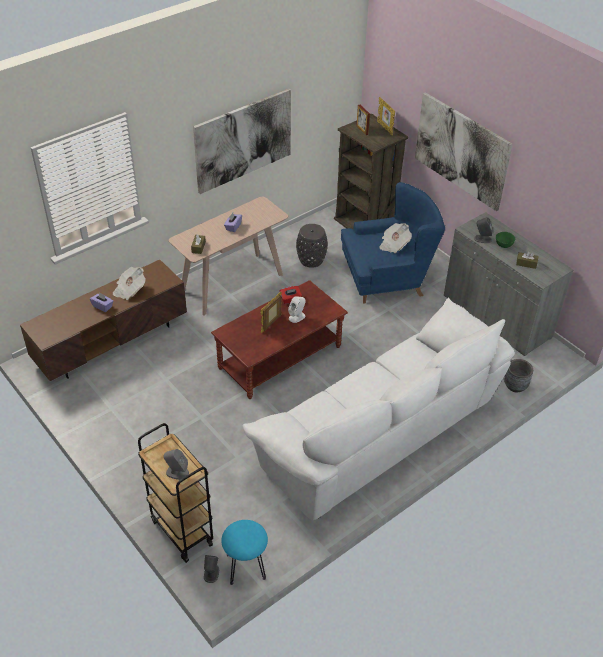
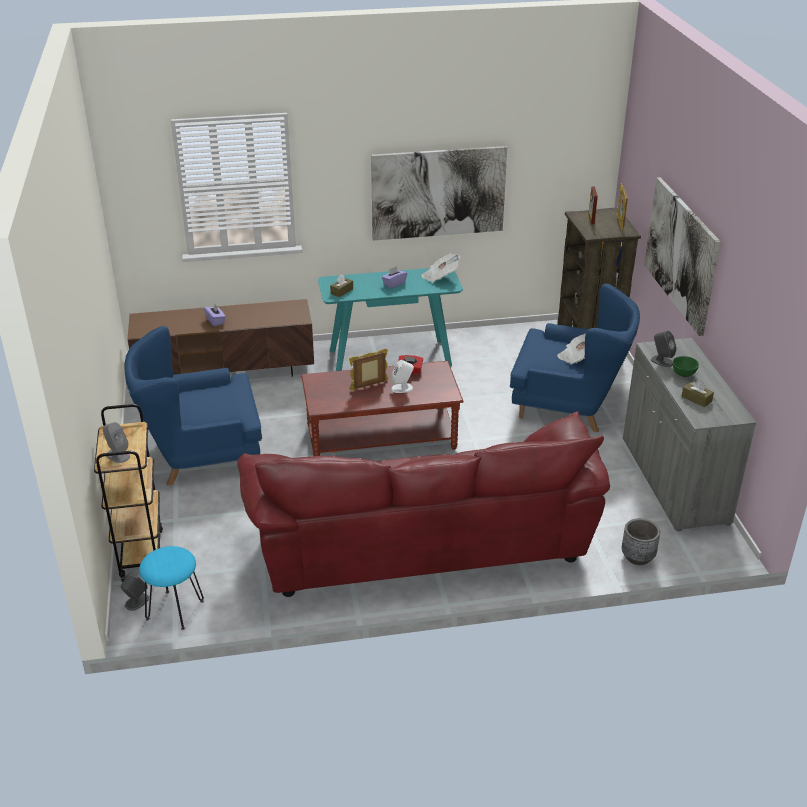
camera: 30 degrees right, 10 degrees down
newspaper [113,267,146,300] -> newspaper moved to [421,253,461,283]
beige console table [169,197,288,316] -> turquoise console table [318,268,463,371]
white sofa [243,298,515,520] -> red sofa [237,411,610,597]
grey stool [296,224,328,268] -> none
none -> blue armchair [125,326,262,486]

